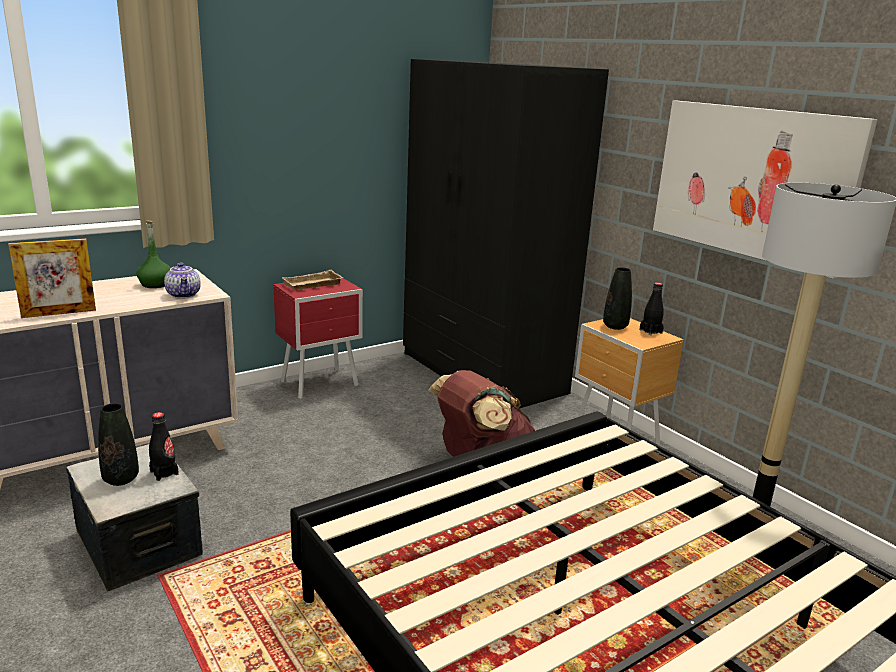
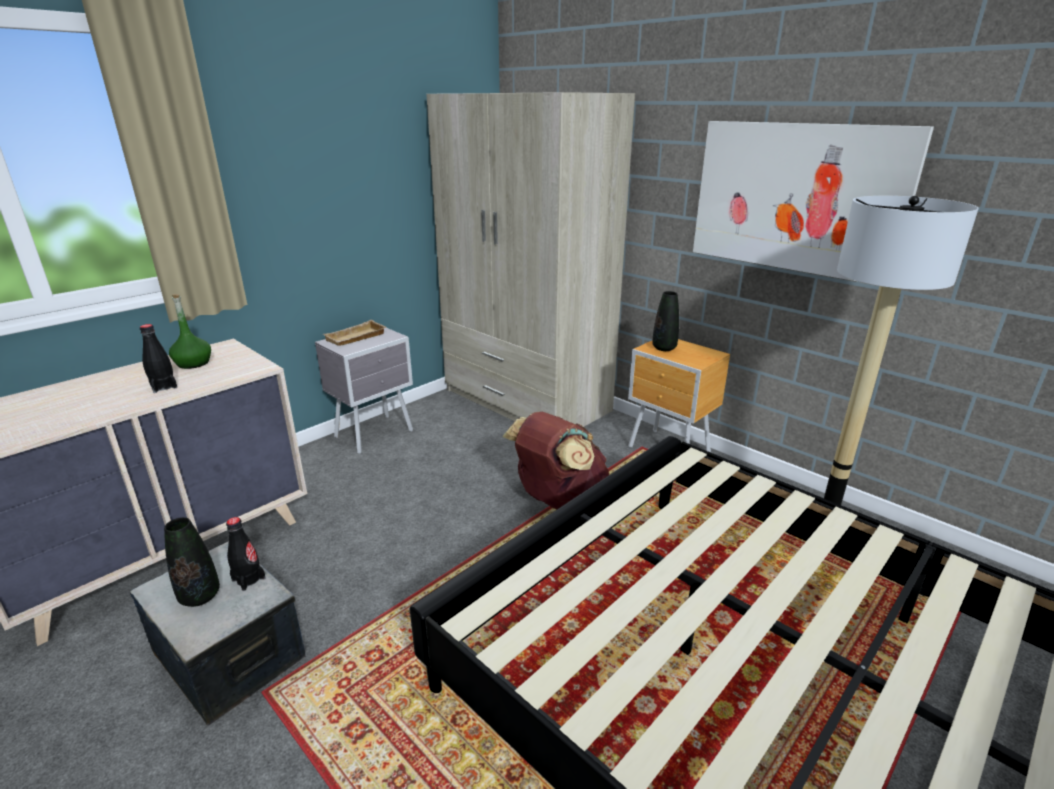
camera: 10 degrees left, 5 degrees up
picture frame [8,238,96,318] -> none
teapot [164,263,201,299] -> none
red nightstand [273,278,363,399] -> grey nightstand [315,328,413,454]
black wardrobe [403,59,609,408] -> beige wardrobe [426,92,635,427]
black bottle [640,282,664,335] -> black bottle moved to [140,324,177,393]

